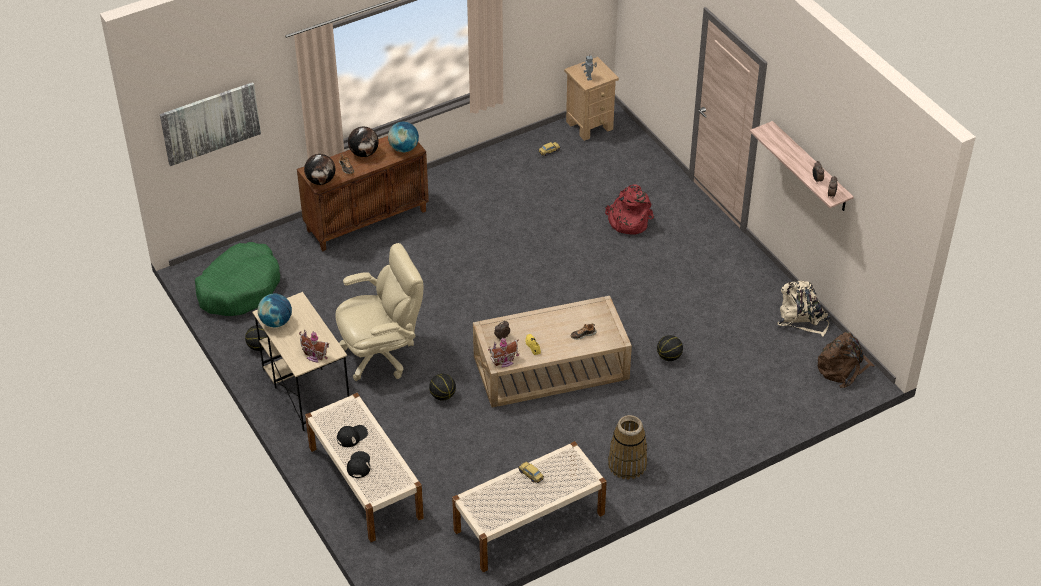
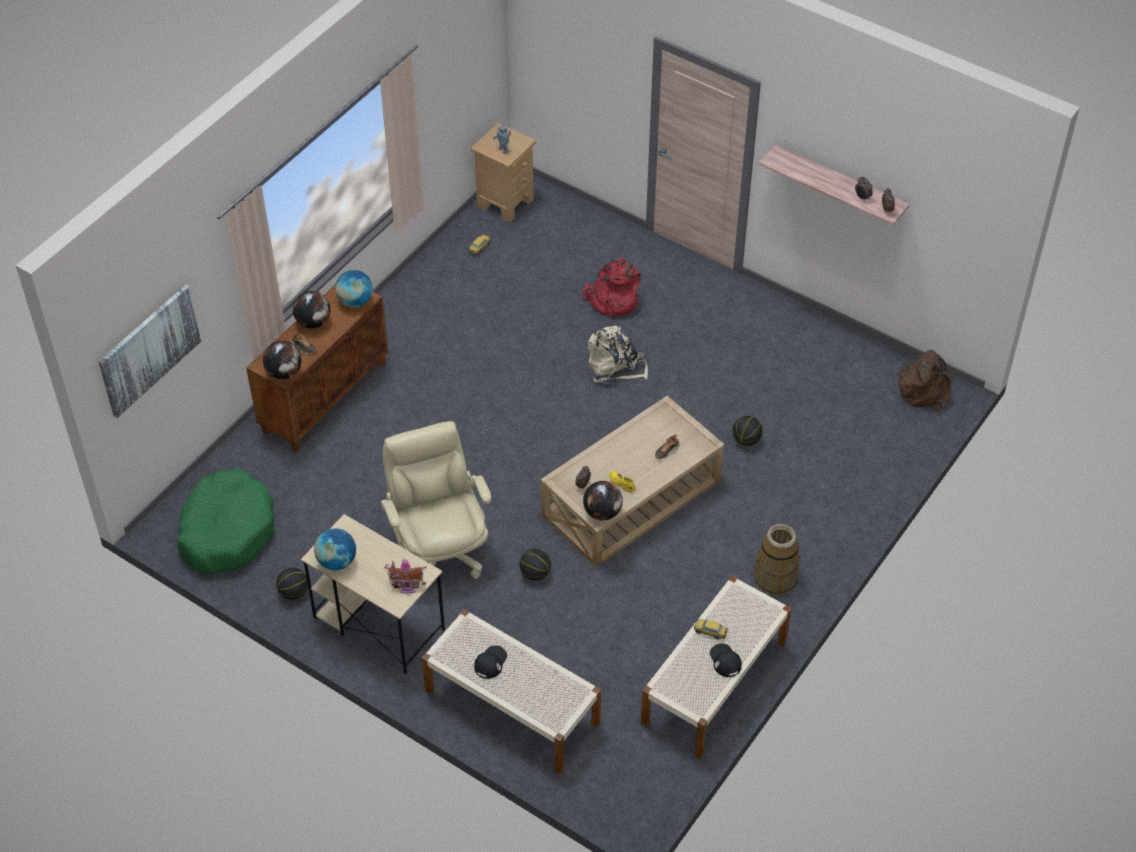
camera: 25 degrees left, 5 degrees up
beige office chair [335,243,423,381] -> beige office chair turned 60 degrees counterclockwise [381,421,491,579]
black cap [347,451,370,478] -> black cap moved to [710,643,742,677]
toy house [488,337,519,368] -> globe [583,481,623,521]
beige backpack [777,281,830,337] -> beige backpack moved to [588,326,648,383]

